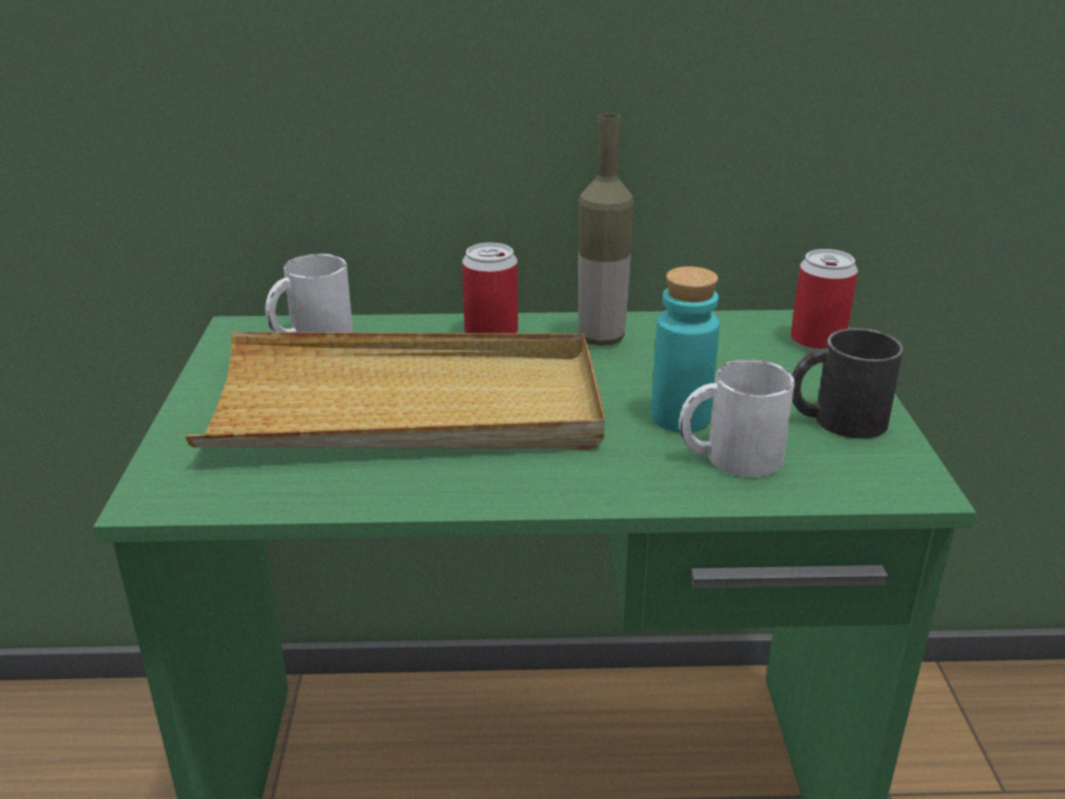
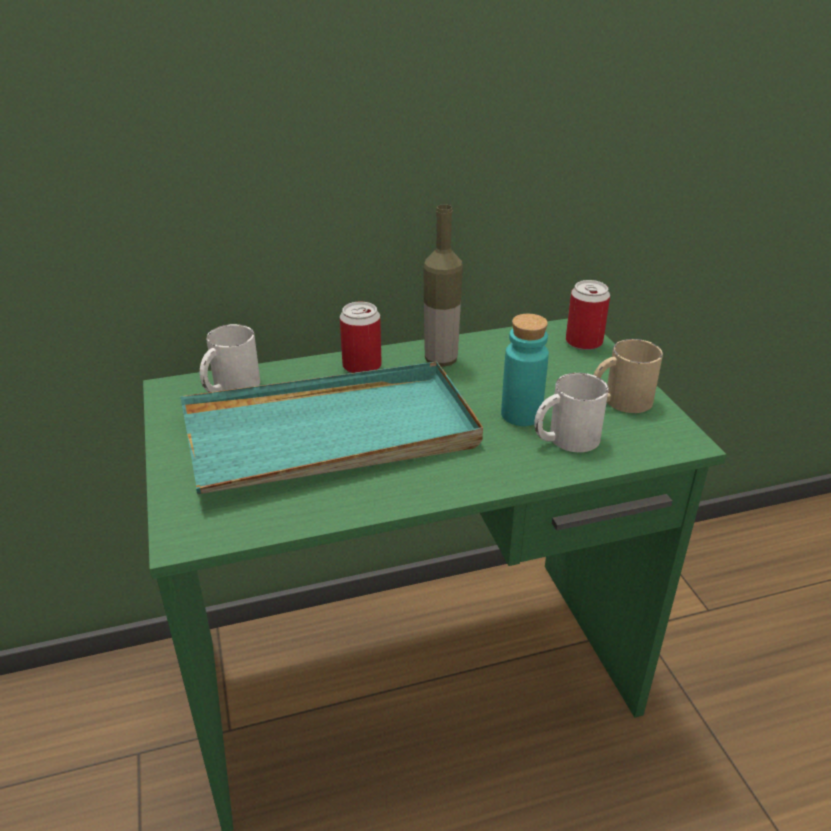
camera: 15 degrees left, 5 degrees up
beige tray [185,332,605,450] -> turquoise tray [180,362,483,494]
black mug [792,328,903,439] -> beige mug [593,339,663,413]

